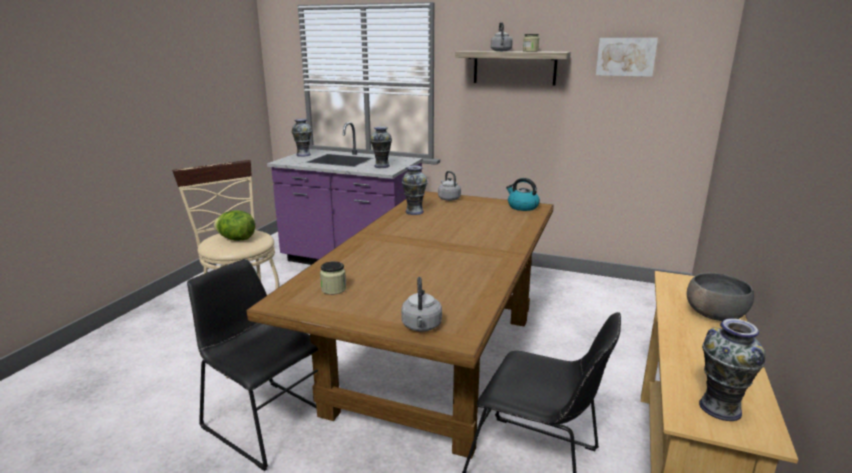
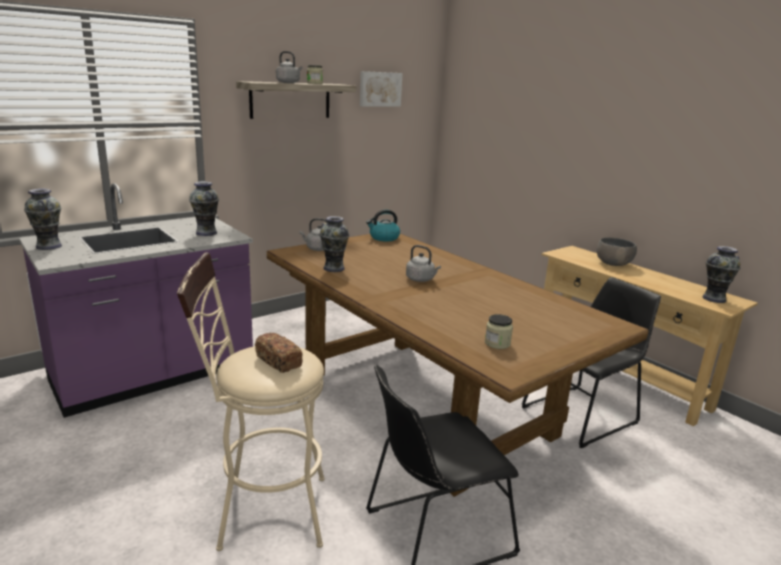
camera: 60 degrees left, 0 degrees up
lettuce [214,210,255,241] -> bread [255,333,303,373]
grey kettle [401,277,442,332] -> grey kettle moved to [406,245,441,282]

